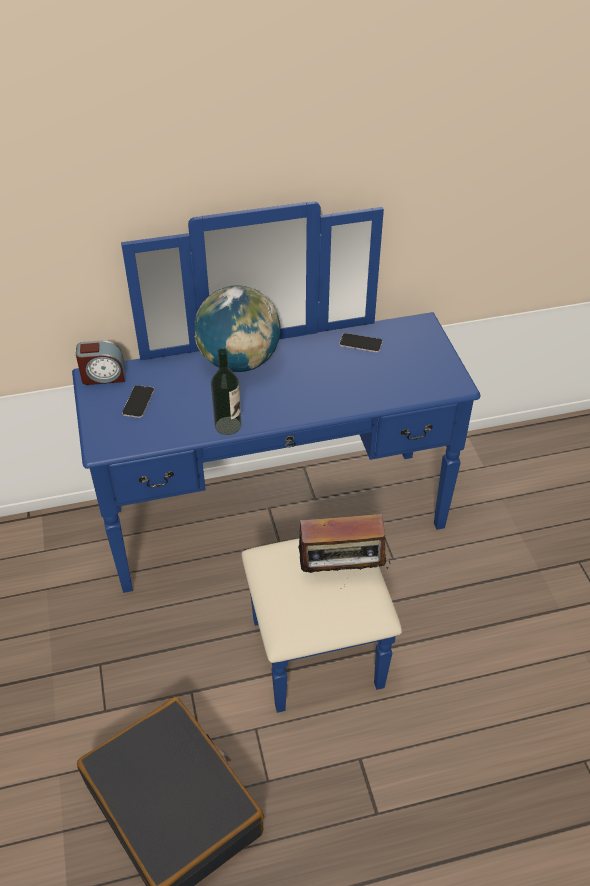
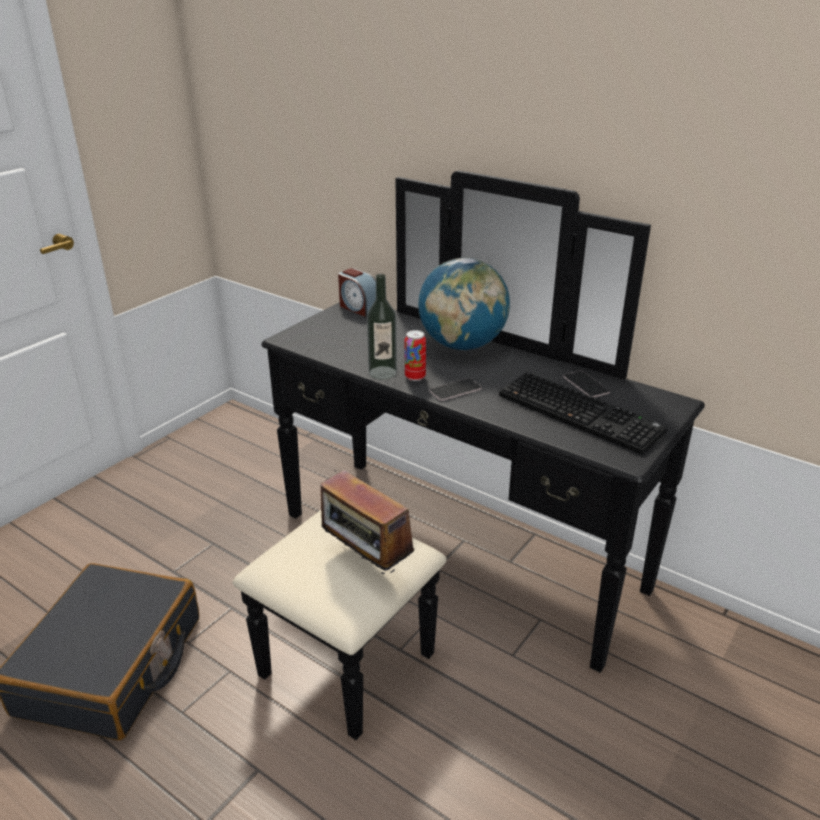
camera: 50 degrees right, 15 degrees down
blue dresser [72,201,481,713] -> black dresser [233,171,705,740]
phone [122,385,154,418] -> phone moved to [430,378,482,401]
none -> can [404,330,426,381]
none -> keyboard [499,372,668,455]

